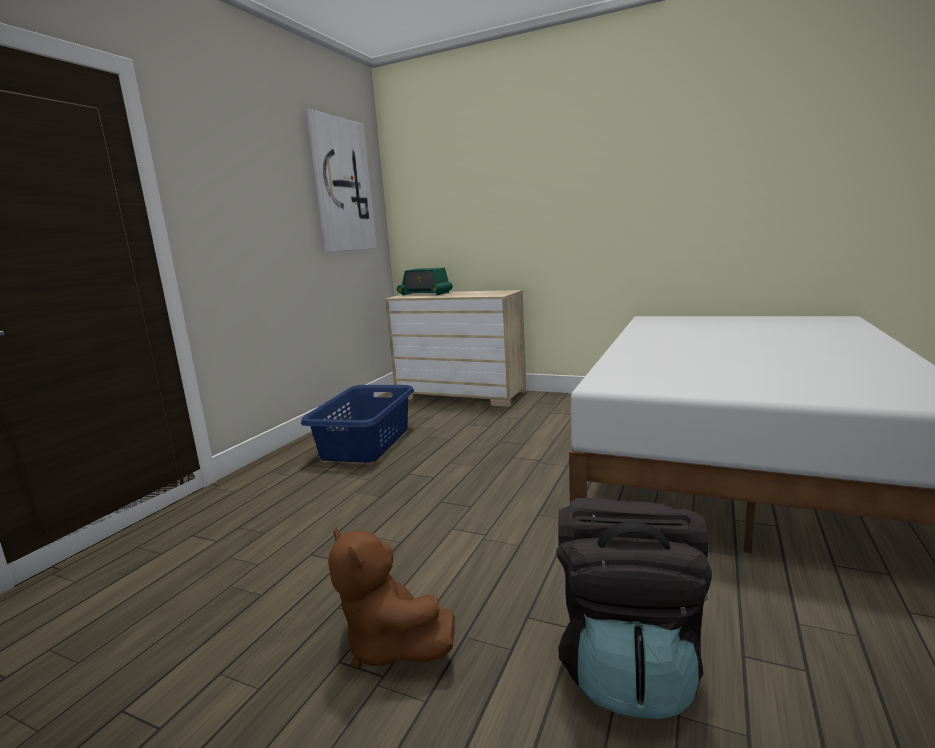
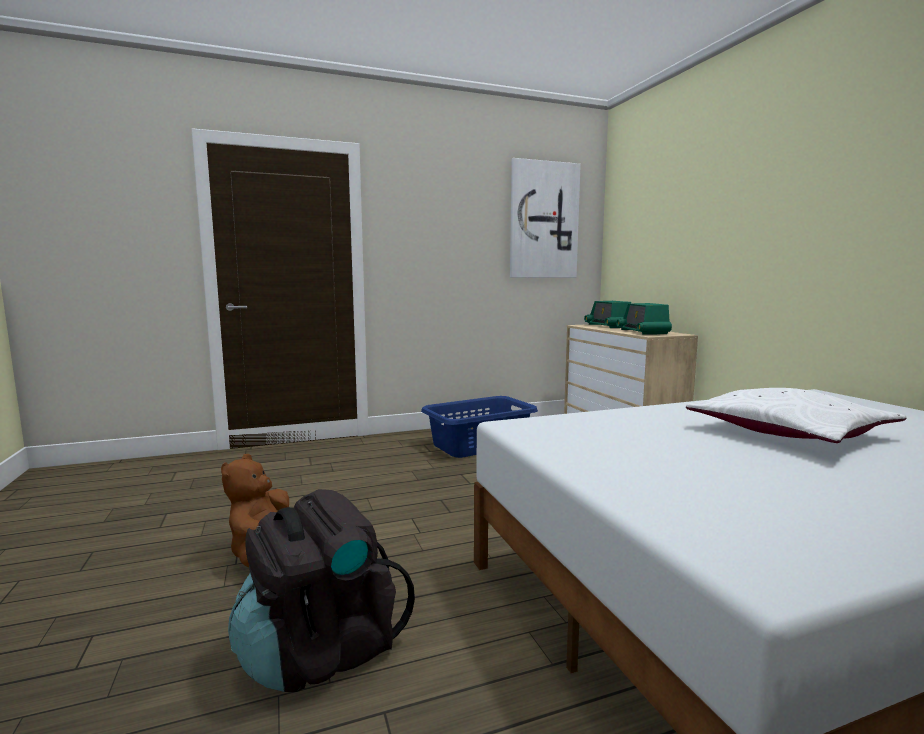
camera: 45 degrees right, 5 degrees down
none -> radio [616,303,672,335]
none -> white pillow [686,388,906,443]

